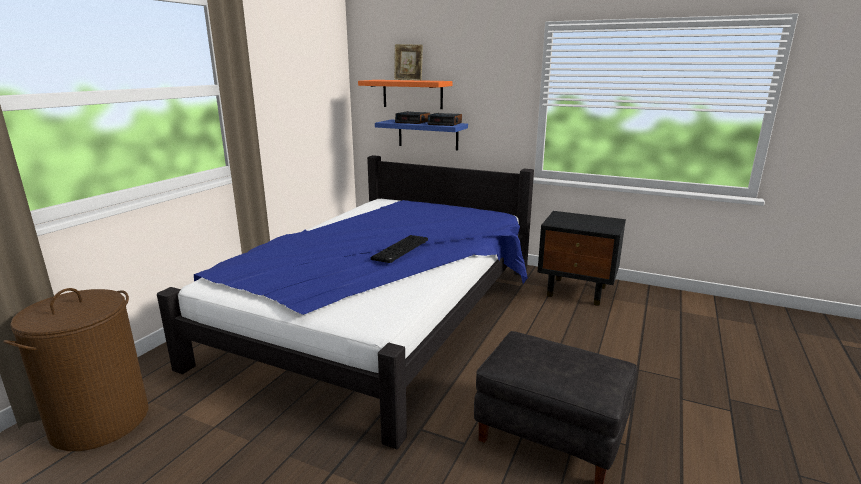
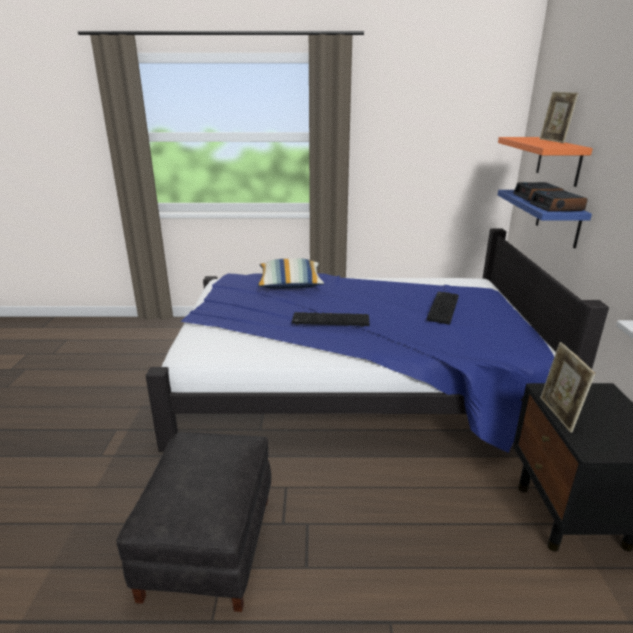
camera: 65 degrees right, 5 degrees up
brown laundry basket [3,288,149,451] -> none
none -> pillow [257,258,324,289]
none -> keyboard [427,291,459,325]
none -> picture frame [540,342,596,433]

